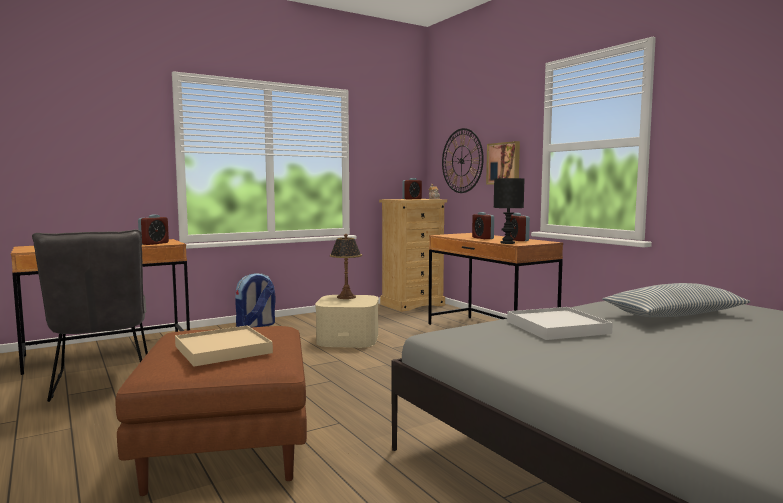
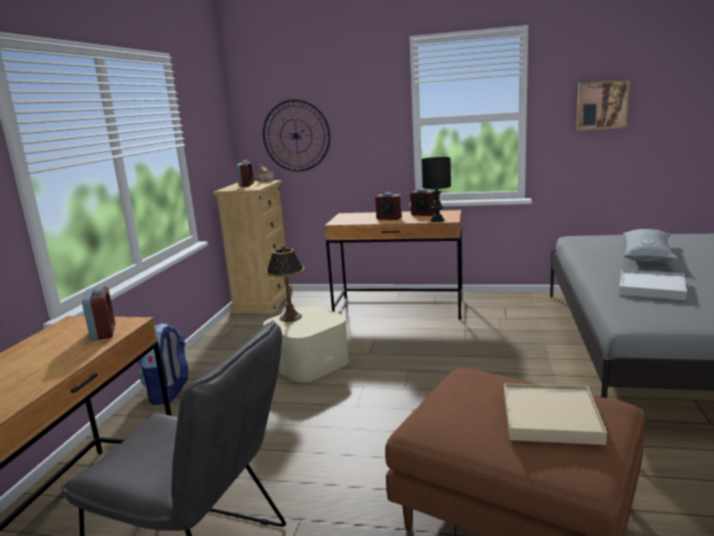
camera: 45 degrees left, 10 degrees up
picture [486,141,520,184] -> picture moved to [576,79,630,131]

